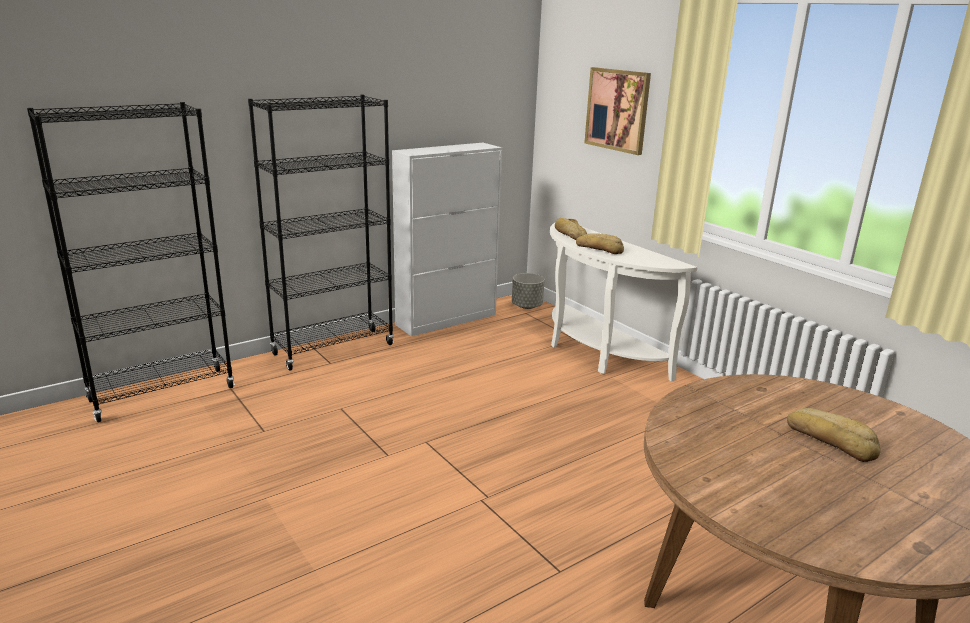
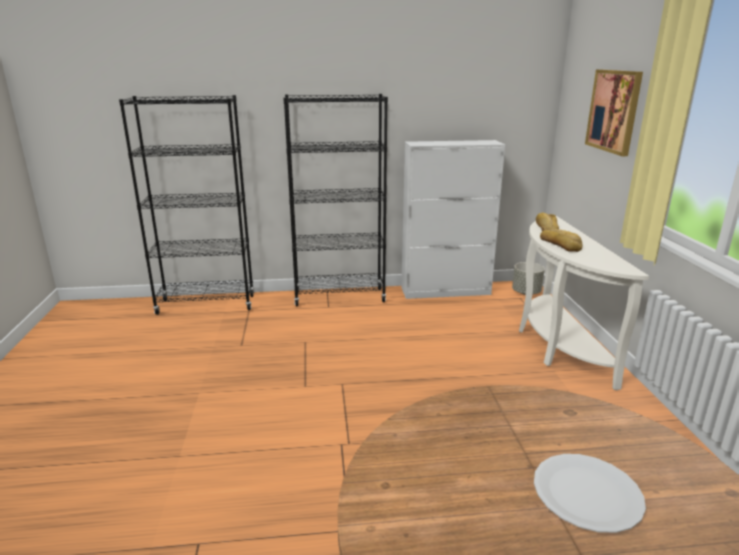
camera: 30 degrees right, 0 degrees up
bread [787,408,880,462] -> white plate [534,454,646,533]

